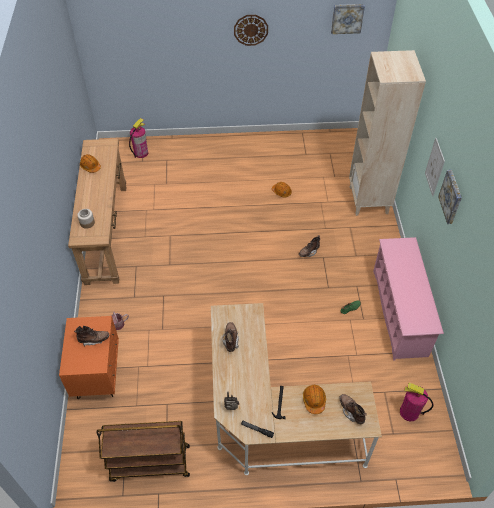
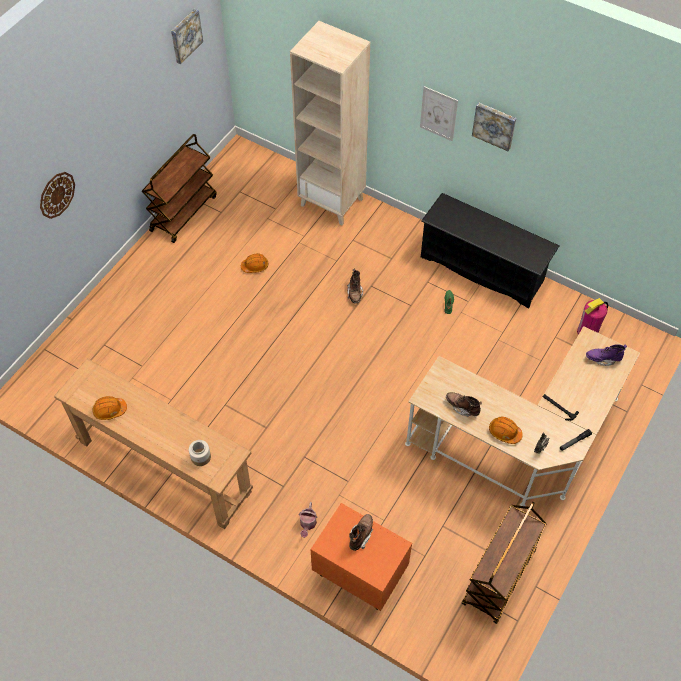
camera: 55 degrees left, 5 degrees up
fire extinguisher [129,118,148,158] -> none
wall clock [234,15,268,46] -> wall clock moved to [40,172,75,219]
orange hard hat [303,385,326,414] -> orange hard hat moved to [489,416,523,444]
brown boot [339,394,367,424] -> purple boot [586,344,627,366]
pink shoe rack [373,237,444,361] -> black shoe rack [421,193,560,308]
none -> brown cart [142,134,217,243]

